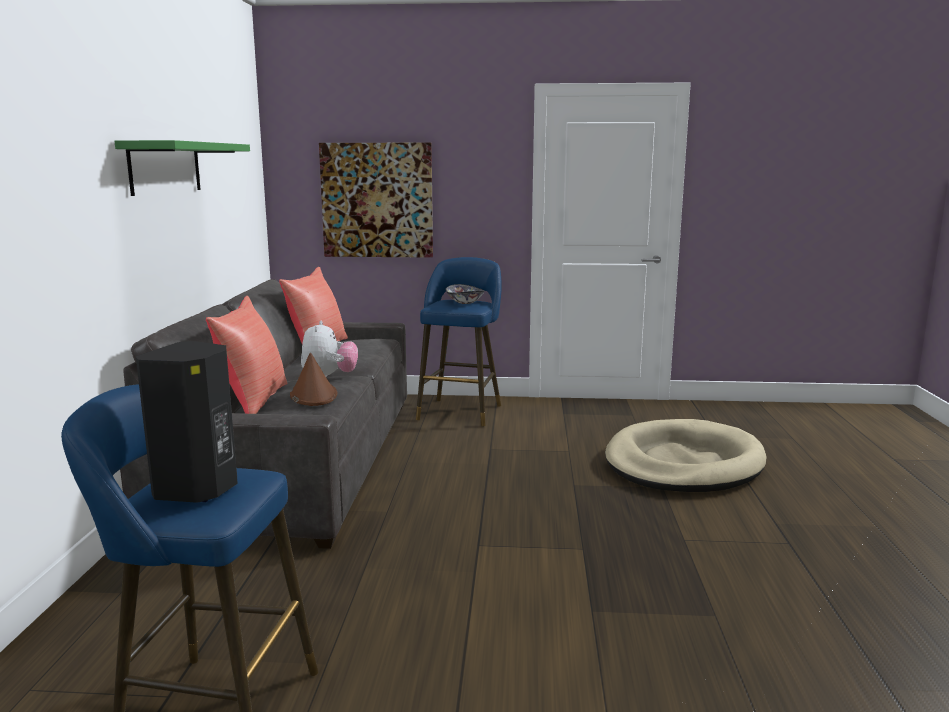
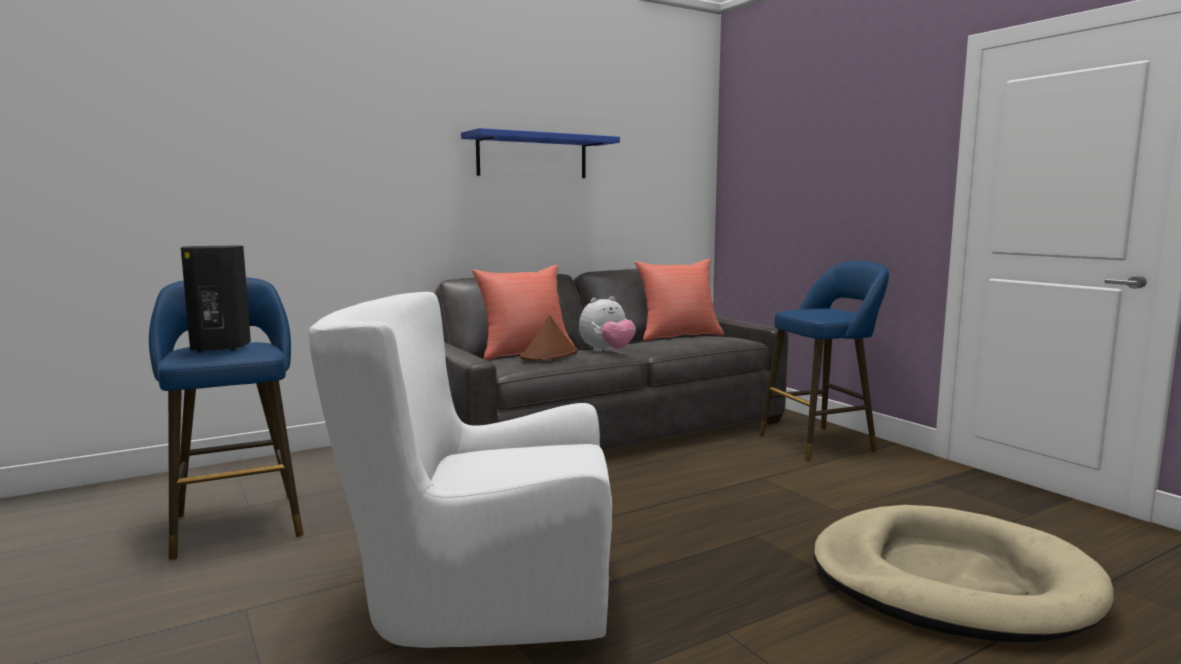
camera: 55 degrees right, 5 degrees down
green shelf [114,140,250,196] -> blue shelf [461,128,620,178]
picture [319,143,433,258] -> none
bowl [445,284,485,304] -> none
none -> white armchair [309,292,612,648]

